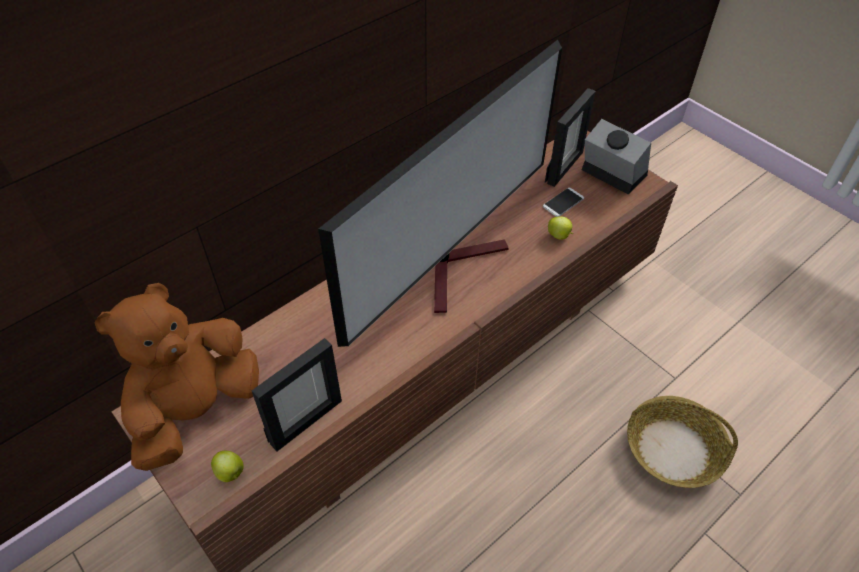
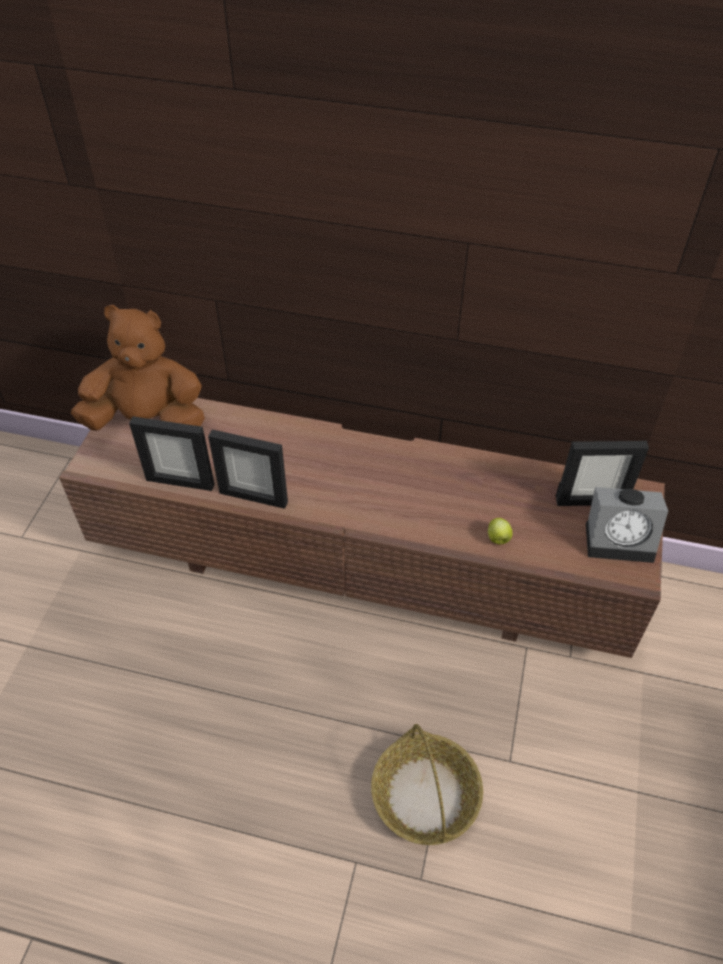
camera: 55 degrees right, 0 degrees up
apple [211,451,244,482] -> none
television [318,40,562,347] -> none
phone [543,188,584,217] -> none
alarm clock [581,119,651,194] -> alarm clock turned 90 degrees clockwise [586,487,668,563]
none -> picture frame [208,430,288,509]

